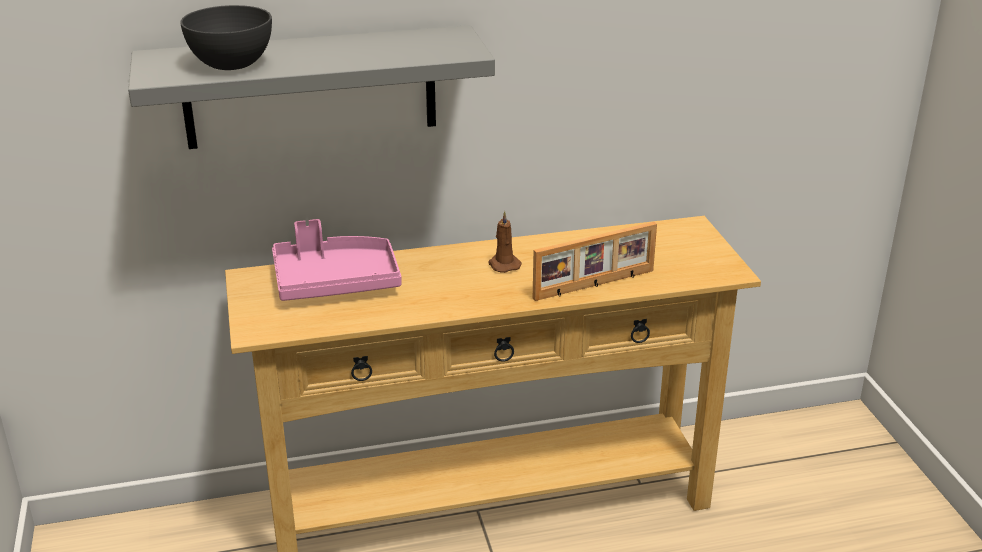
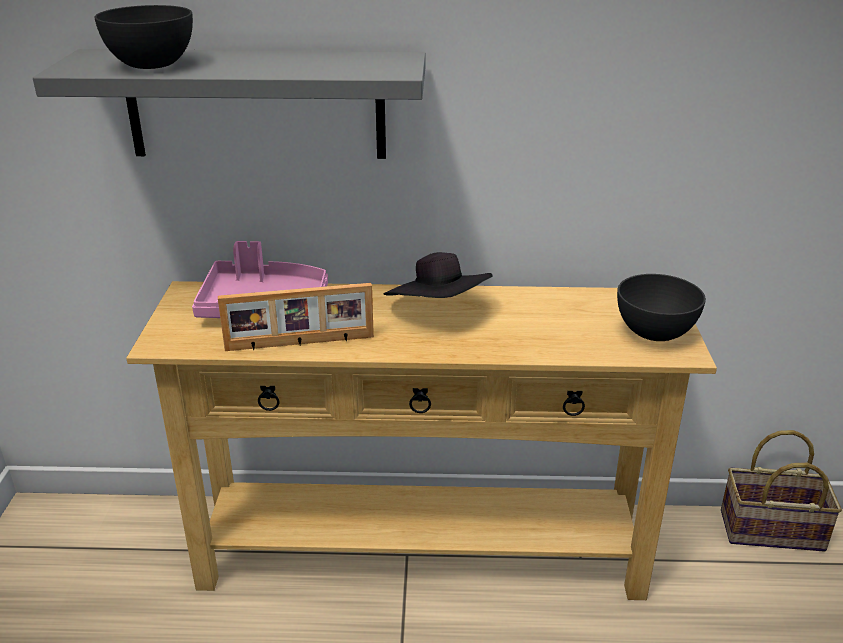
camera: 15 degrees right, 0 degrees up
brown candle [488,211,522,273] -> black hat [383,252,493,298]
picture frame [533,222,657,301] -> picture frame moved to [218,283,374,351]
none -> grey bowl [617,274,706,341]
none -> basket [721,430,842,552]

